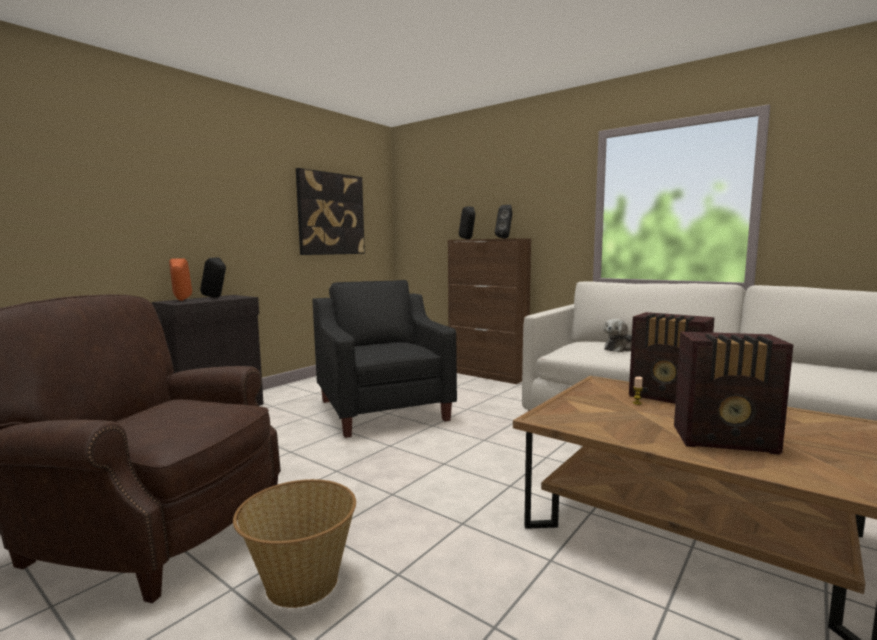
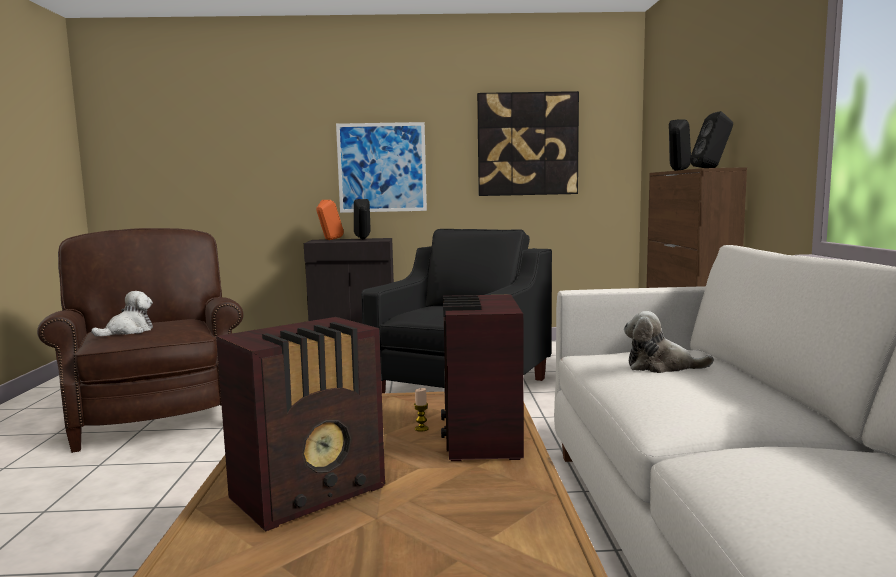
camera: 50 degrees right, 0 degrees up
basket [233,479,356,608] -> none
radio [674,331,793,455] -> radio turned 105 degrees counterclockwise [216,317,385,532]
none -> plush toy [91,291,153,337]
none -> picture [336,122,427,213]

